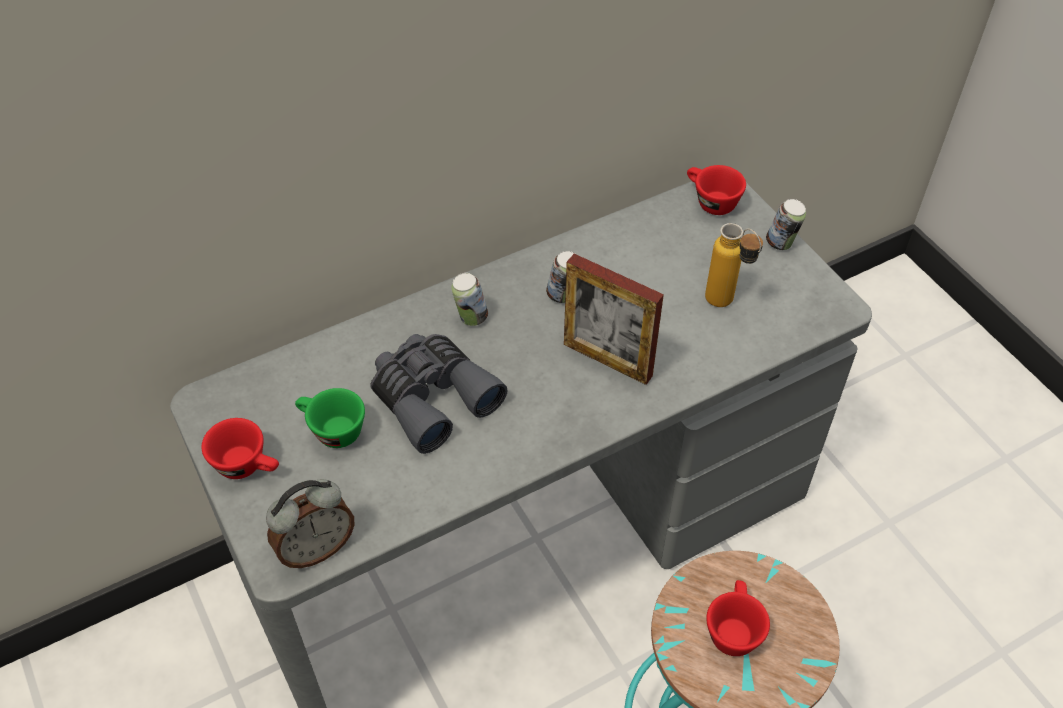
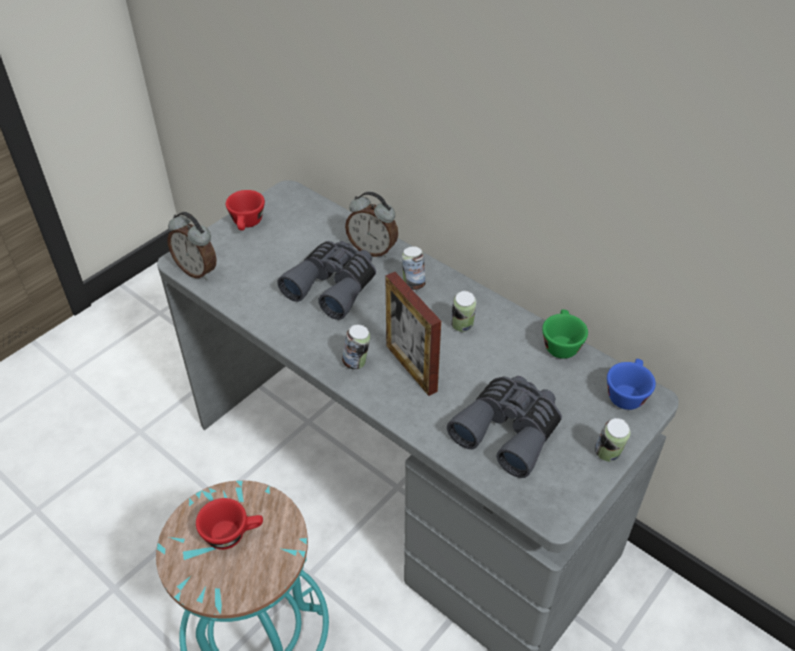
camera: 70 degrees right, 5 degrees down
green cup [295,388,365,448] -> green cup moved to [542,309,588,359]
picture frame [564,254,664,385] -> picture frame turned 45 degrees counterclockwise [385,272,441,396]
red cup [687,165,746,215] -> blue cup [607,359,656,410]
bottle [705,223,763,307] -> grey binoculars [447,376,562,478]
none -> can [342,325,370,369]
none -> alarm clock [345,192,398,258]

